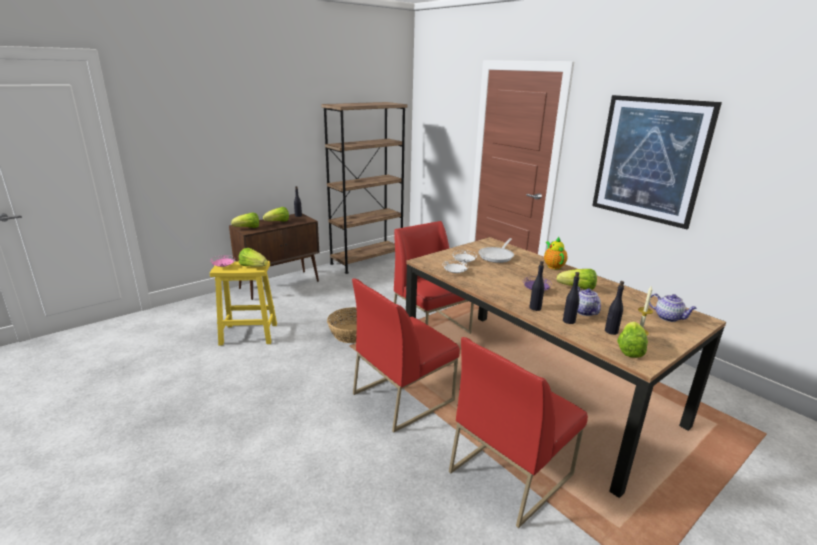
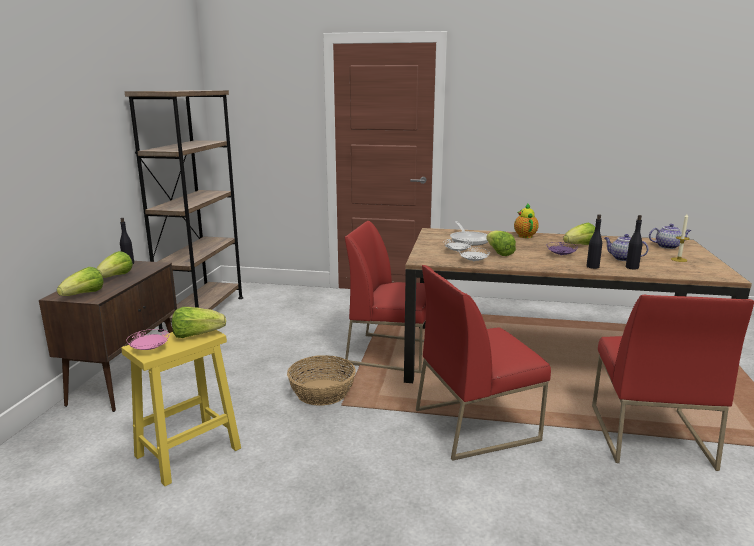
camera: 40 degrees left, 5 degrees down
red chair [352,278,460,432] -> red chair turned 60 degrees clockwise [416,265,551,461]
teapot [544,237,567,269] -> teapot turned 45 degrees clockwise [514,204,539,238]
picture [592,95,722,229] -> none
black bottle [605,281,624,335] -> none
lettuce [617,322,648,358] -> lettuce moved to [486,230,516,256]

